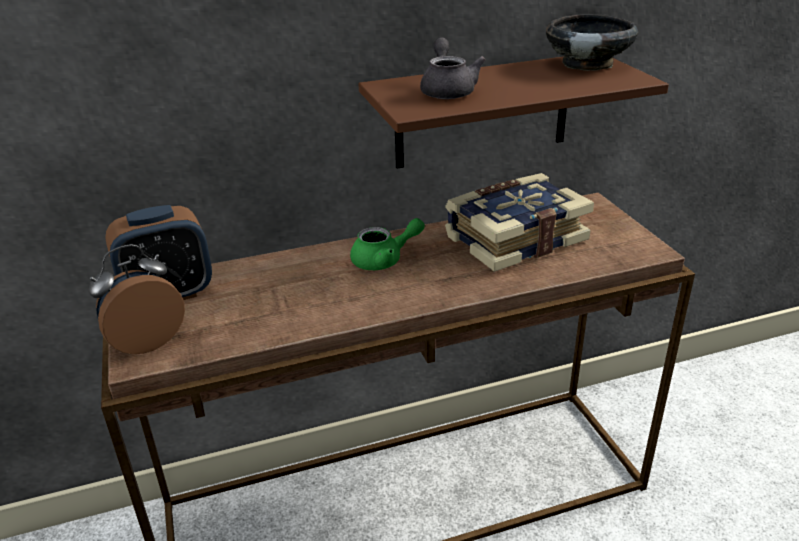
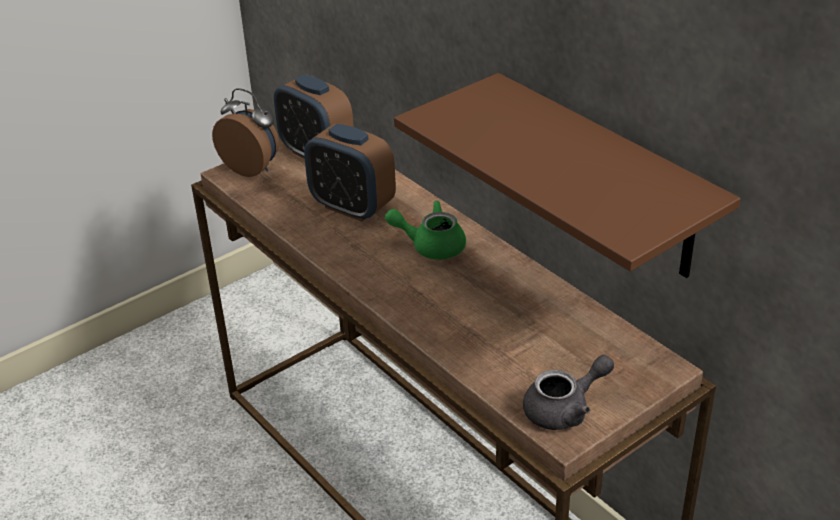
camera: 70 degrees right, 5 degrees up
green teapot [350,218,425,270] -> green teapot turned 135 degrees clockwise [385,201,466,259]
grey teapot [420,37,486,99] -> grey teapot moved to [523,355,614,430]
book [445,173,594,272] -> none
black bowl [546,14,638,71] -> none
none -> alarm clock [304,123,396,222]

